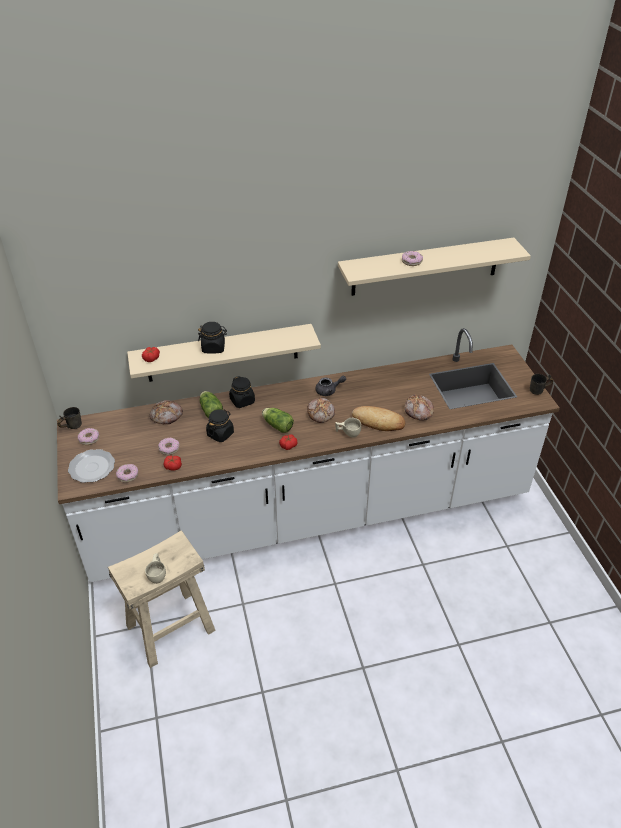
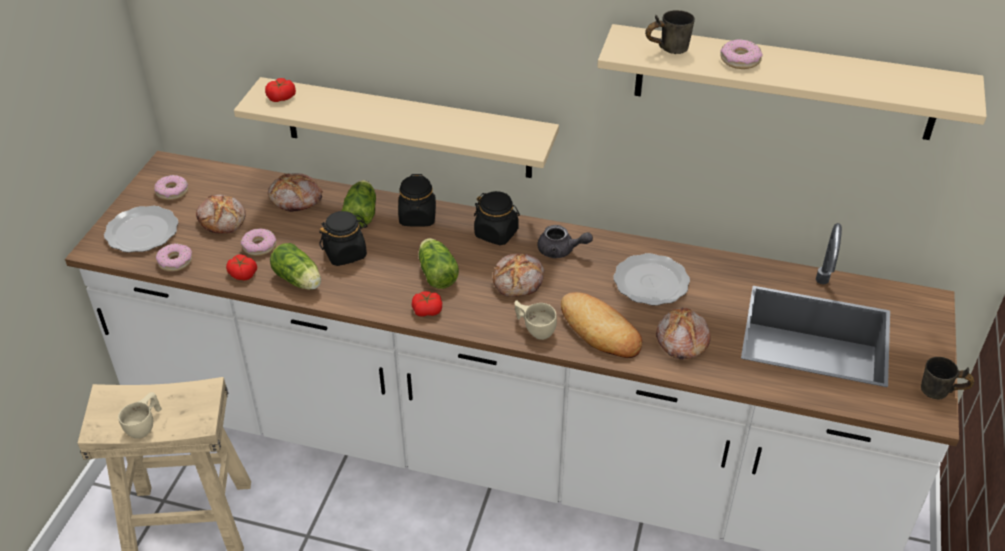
camera: 30 degrees right, 0 degrees up
grey mug [57,407,82,429] -> grey mug moved to [645,10,695,54]
black jar [198,322,227,354] -> black jar moved to [474,191,520,245]
none -> bread [196,195,245,234]
none -> lettuce [270,243,321,290]
none -> plate [613,253,690,306]

